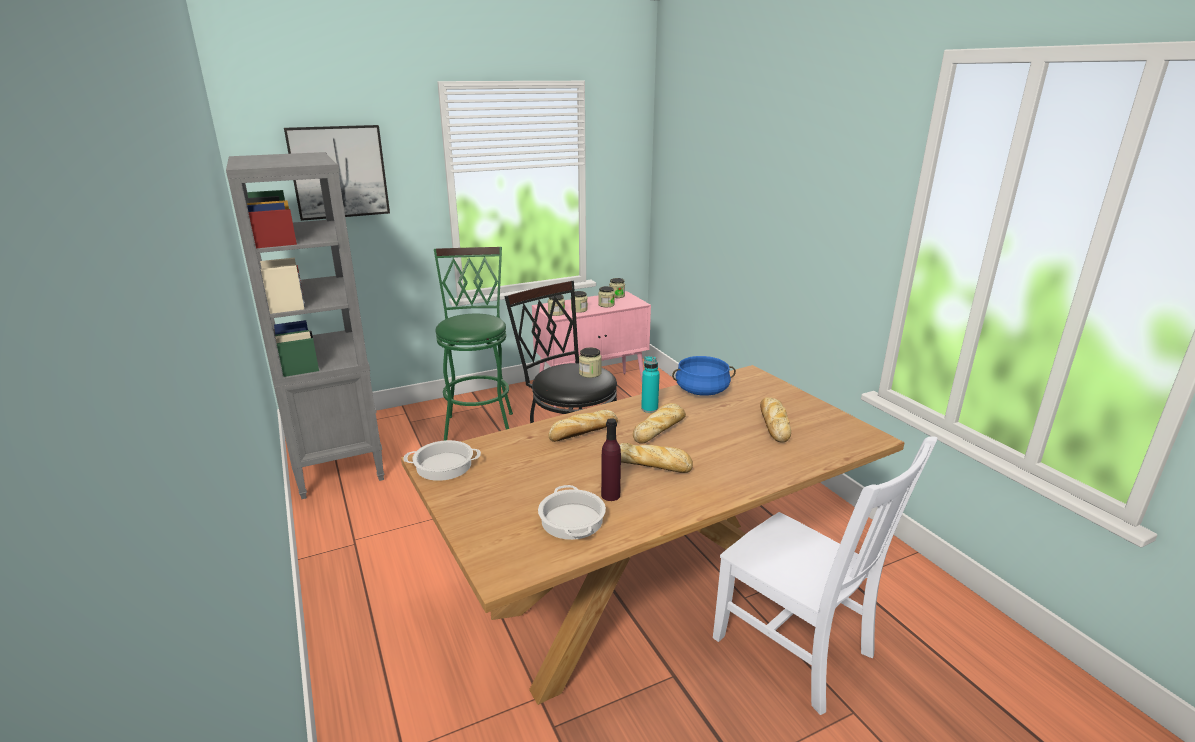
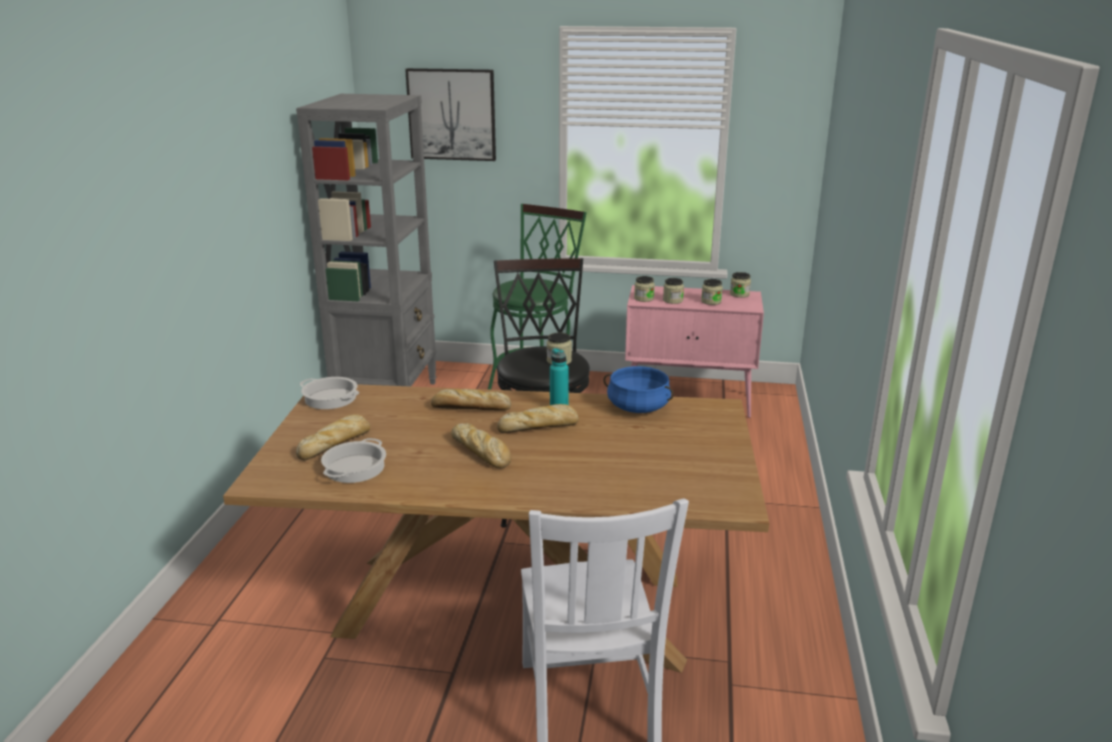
camera: 35 degrees right, 0 degrees up
purple bottle [601,418,621,501] -> none
bread [760,397,791,443] -> bread moved to [296,414,370,460]

